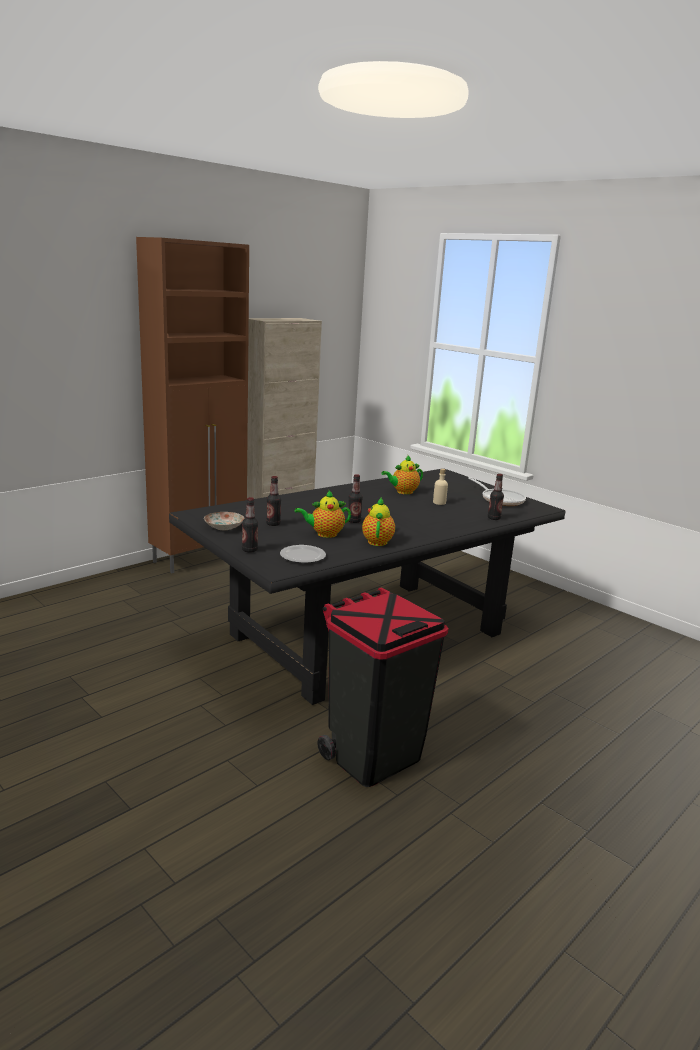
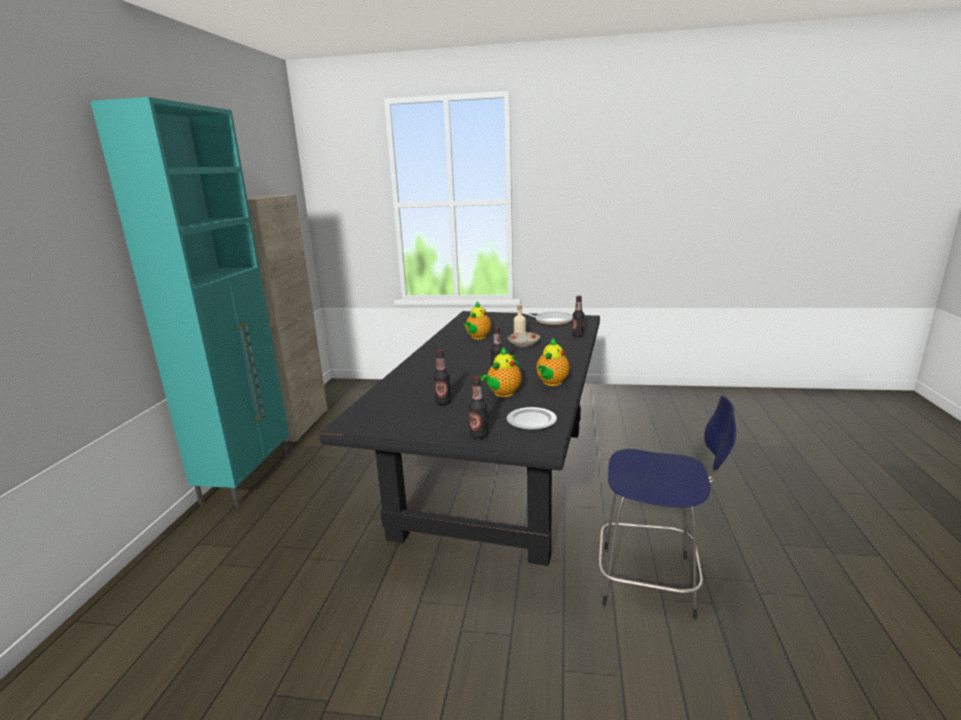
camera: 35 degrees left, 0 degrees up
brown cabinet [136,237,249,573] -> turquoise cabinet [90,97,289,508]
plate [204,512,245,530] -> plate moved to [507,332,540,347]
black trash can [317,587,448,787] -> blue stool [599,396,736,619]
teapot [362,497,395,546] -> teapot turned 120 degrees counterclockwise [536,338,570,386]

